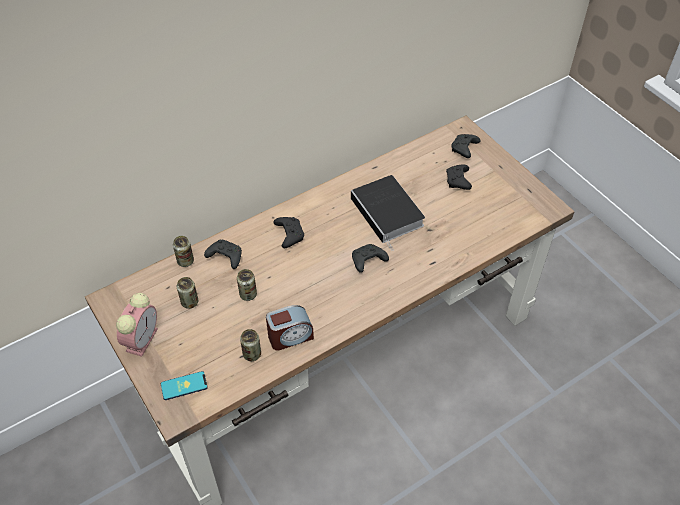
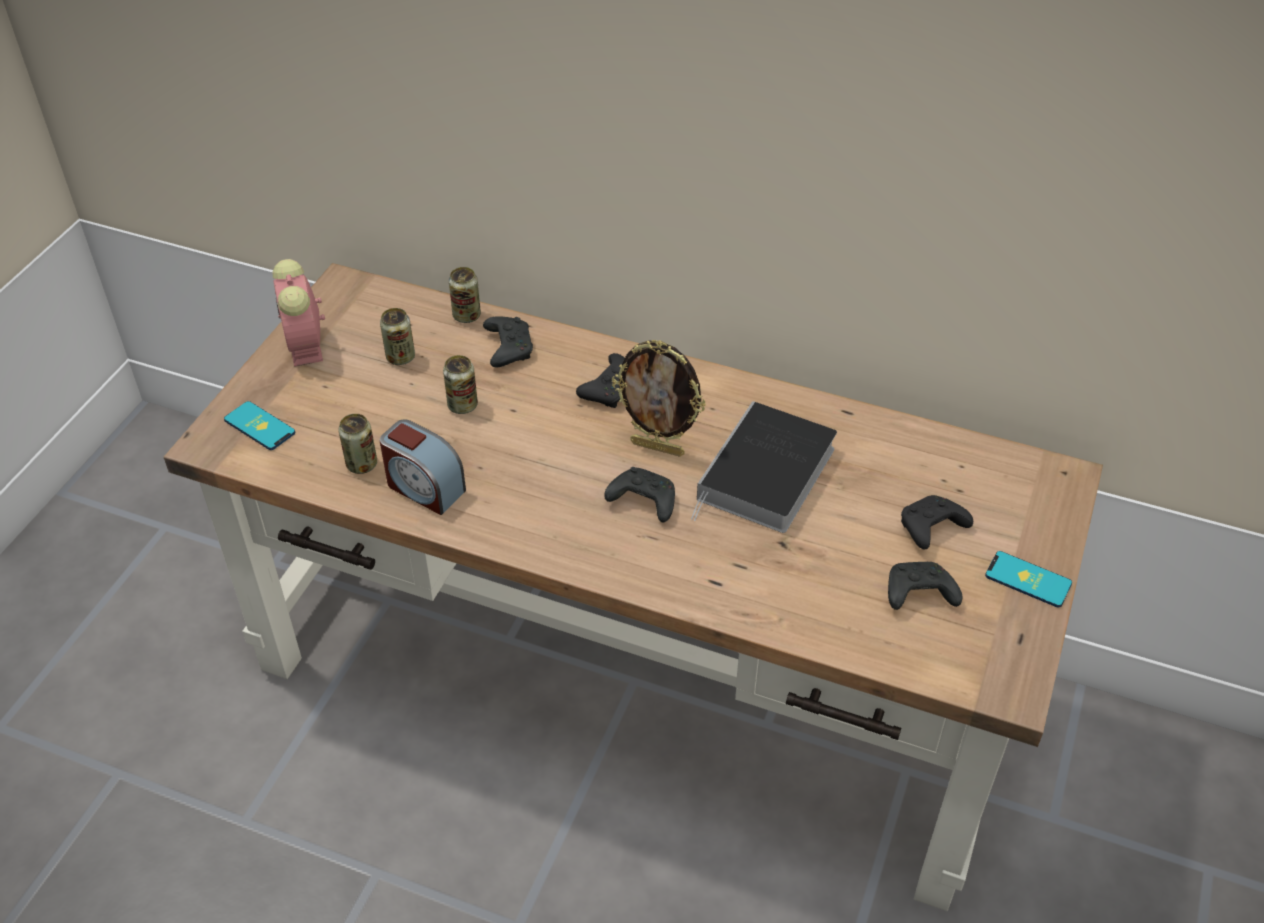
camera: 55 degrees right, 5 degrees down
alarm clock [116,293,158,357] -> alarm clock turned 90 degrees clockwise [273,259,325,366]
black game controller [451,134,480,158] -> black game controller moved to [888,562,962,610]
none -> picture frame [612,340,706,457]
none -> phone [985,551,1072,608]

